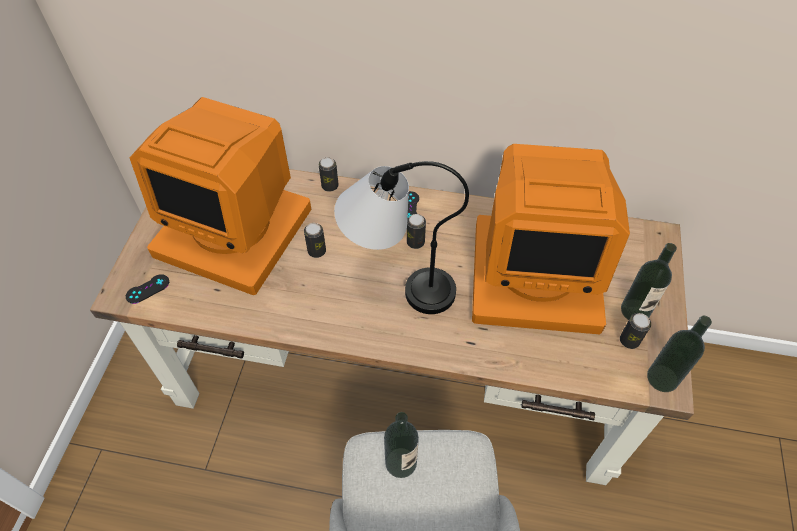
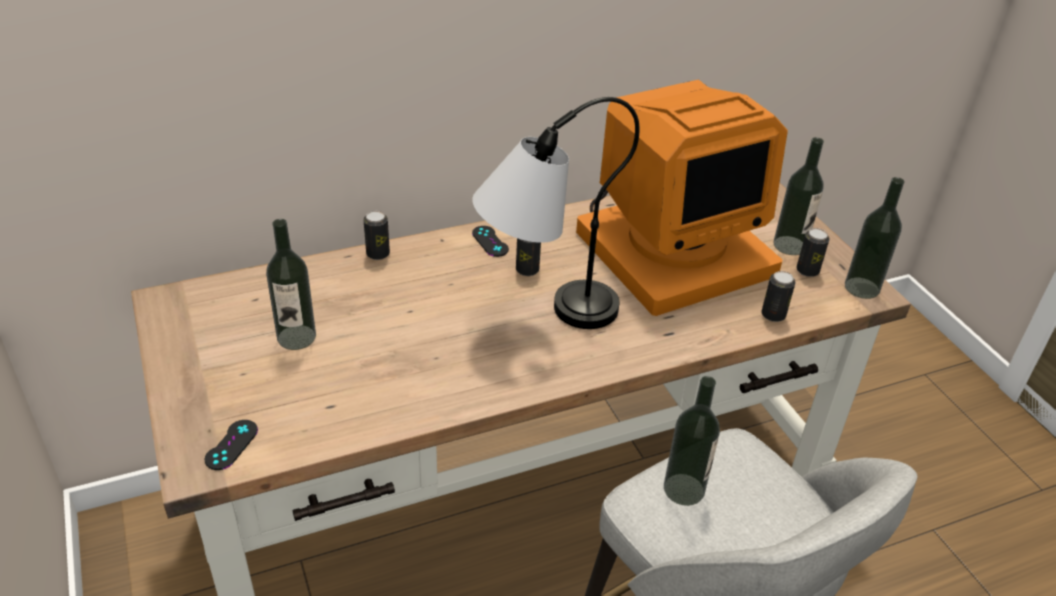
camera: 35 degrees left, 15 degrees down
monitor [129,97,311,295] -> bottle [266,219,316,350]
can [304,223,326,258] -> can moved to [762,271,795,322]

